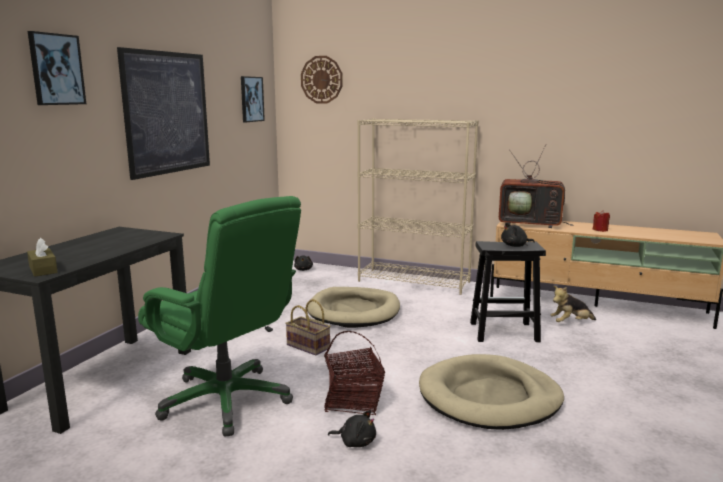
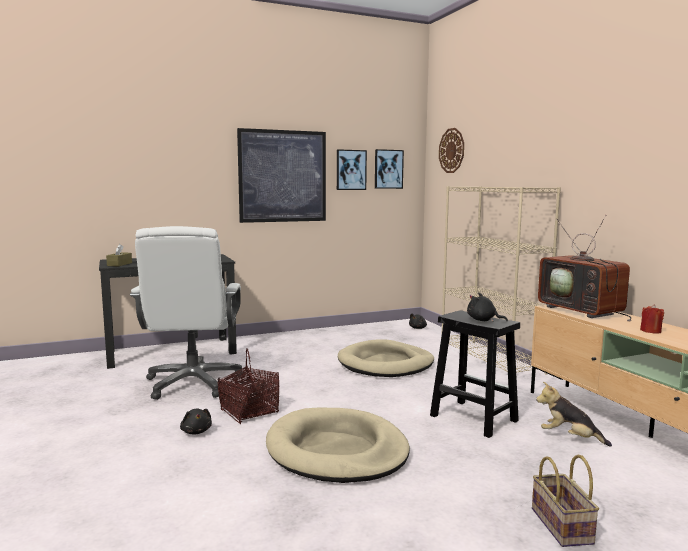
camera: 45 degrees right, 5 degrees down
picture [28,31,86,105] -> picture moved to [337,149,367,190]
green office chair [138,196,301,437] -> white office chair [130,226,243,400]
basket [285,299,331,356] -> basket moved to [532,455,599,547]

